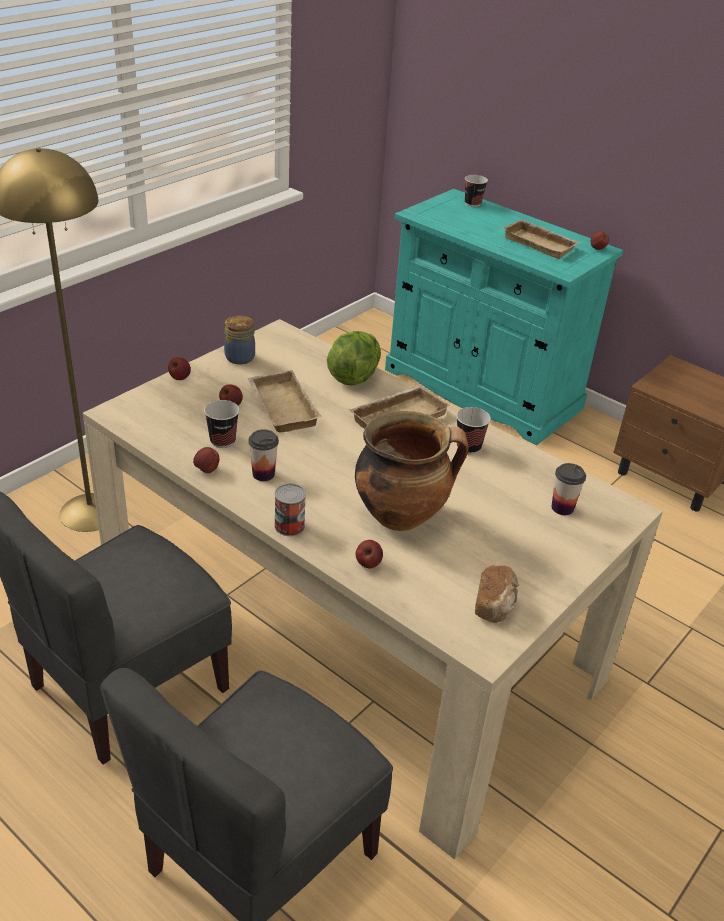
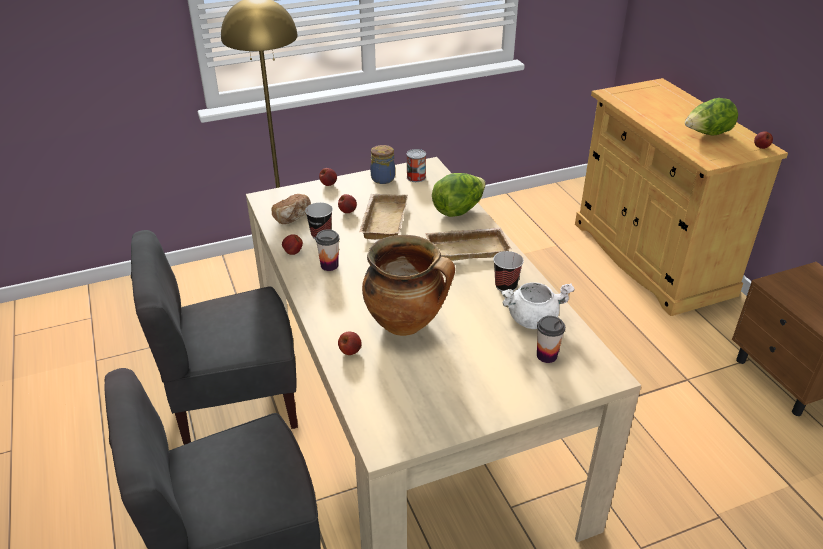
camera: 30 degrees right, 0 degrees up
can [274,484,306,536] -> can moved to [407,149,426,182]
turquoise cabinet [385,189,623,445] -> beige cabinet [575,78,788,316]
cup [465,175,488,207] -> none
bread [475,565,520,623] -> bread moved to [272,194,311,224]
beige tray [502,219,580,259] -> lettuce [685,98,738,136]
none -> white cooking pot [501,282,575,329]

